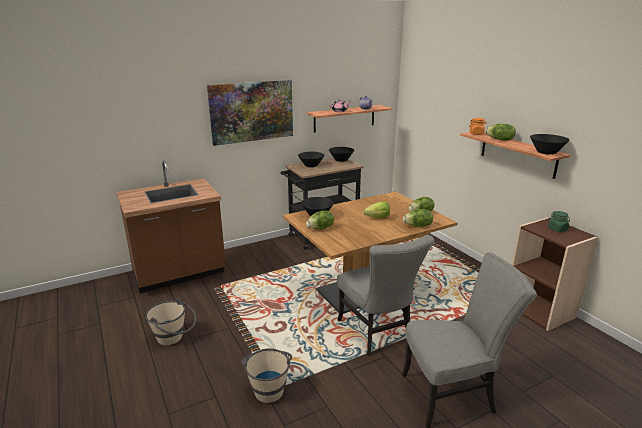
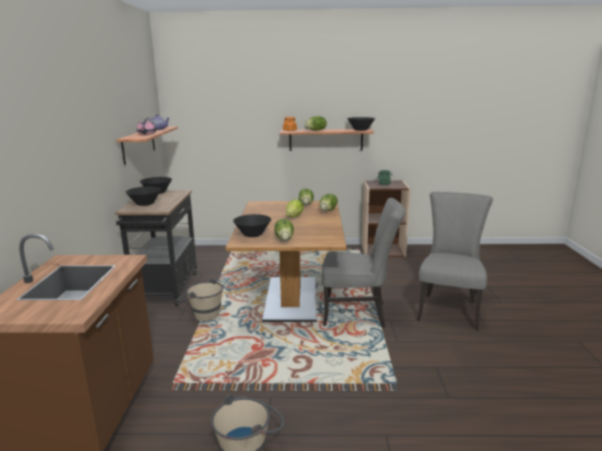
camera: 60 degrees left, 5 degrees down
picture [207,80,293,146] -> none
beige bucket [242,348,292,403] -> beige bucket moved to [177,278,223,321]

